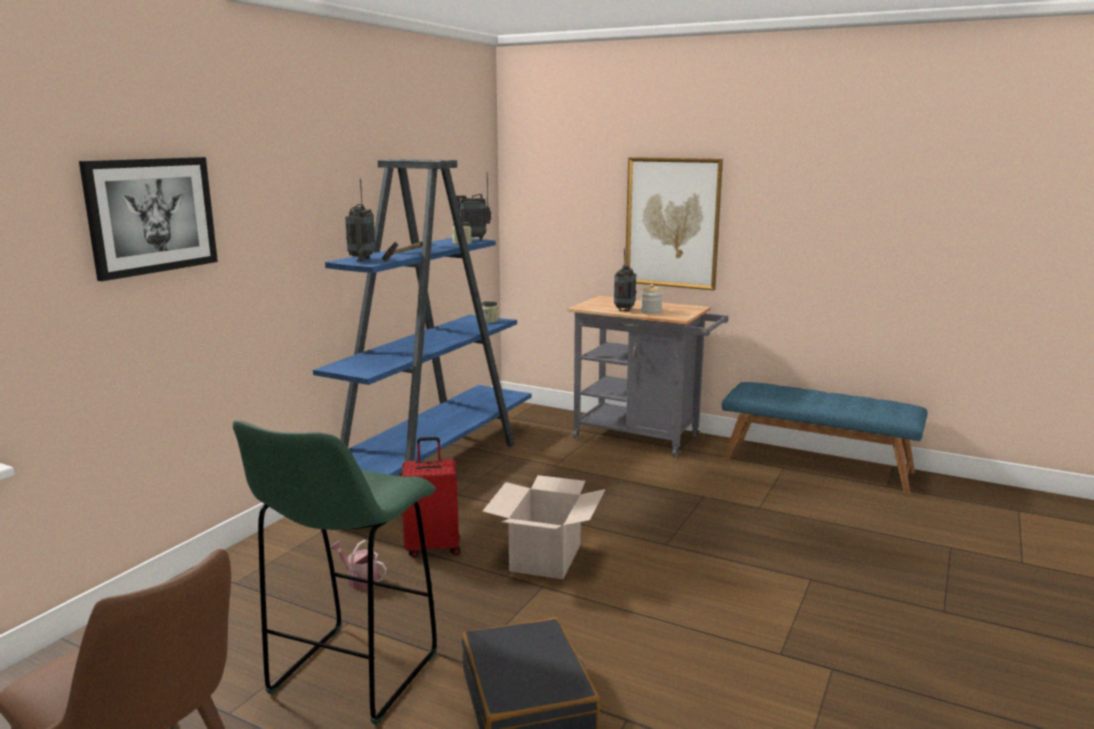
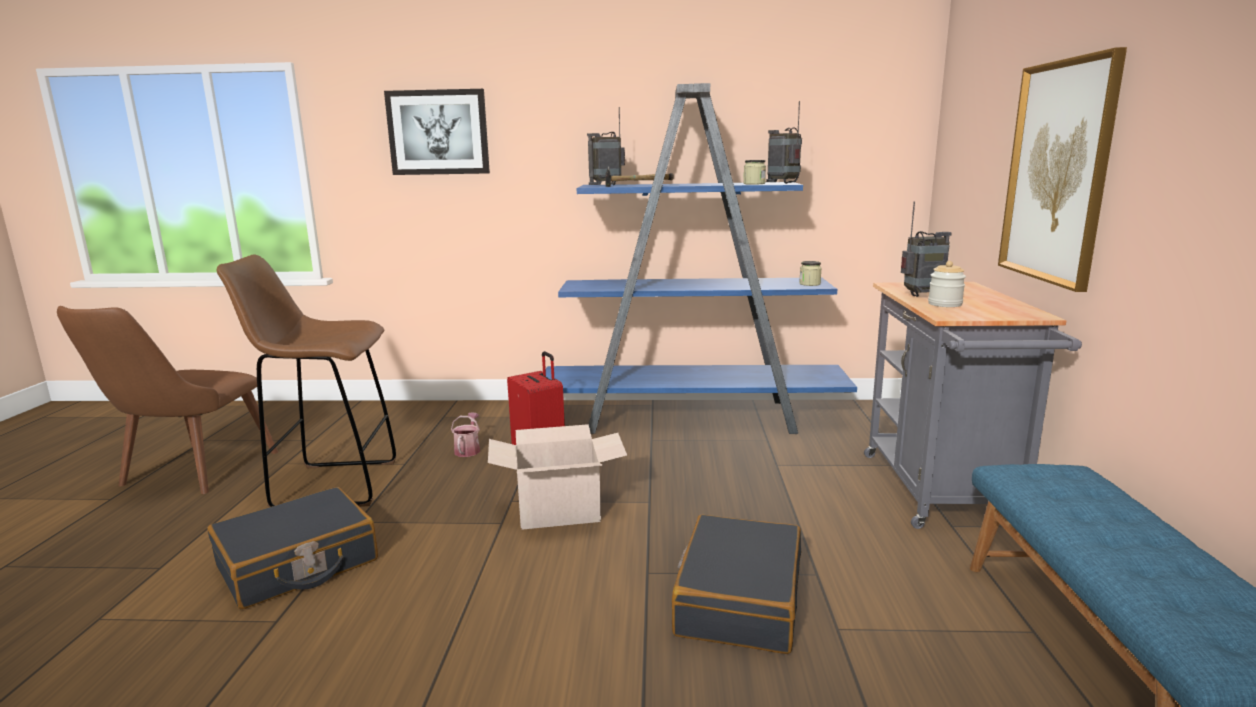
camera: 65 degrees right, 0 degrees up
green stool [233,420,437,725] -> brown stool [217,254,396,507]
none -> black suitcase [672,515,802,654]

